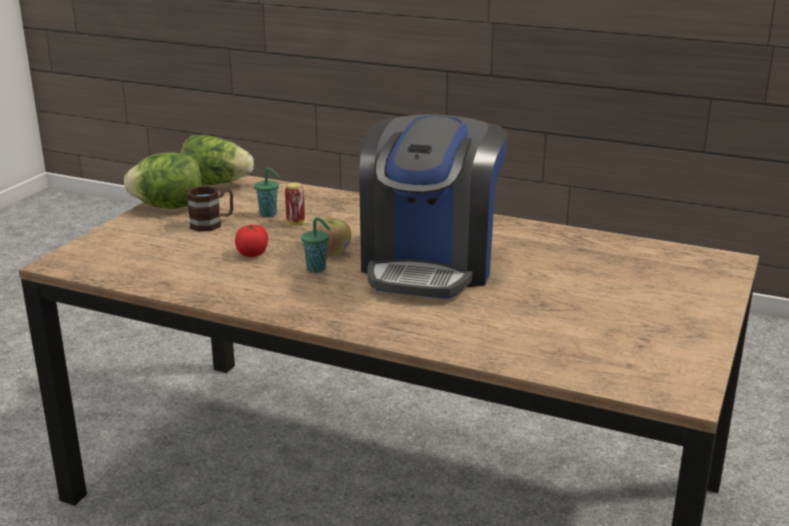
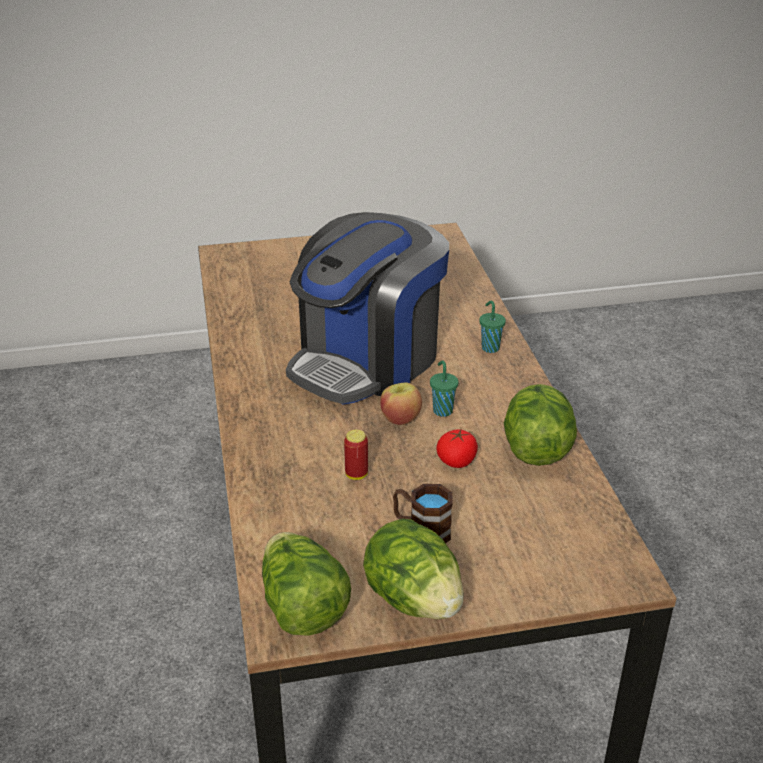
camera: 125 degrees left, 10 degrees up
green cup [254,168,280,217] -> green cup moved to [479,301,506,353]
coffee machine [359,114,508,299] -> coffee machine turned 150 degrees clockwise [286,212,449,405]
none -> lettuce [504,384,577,466]

